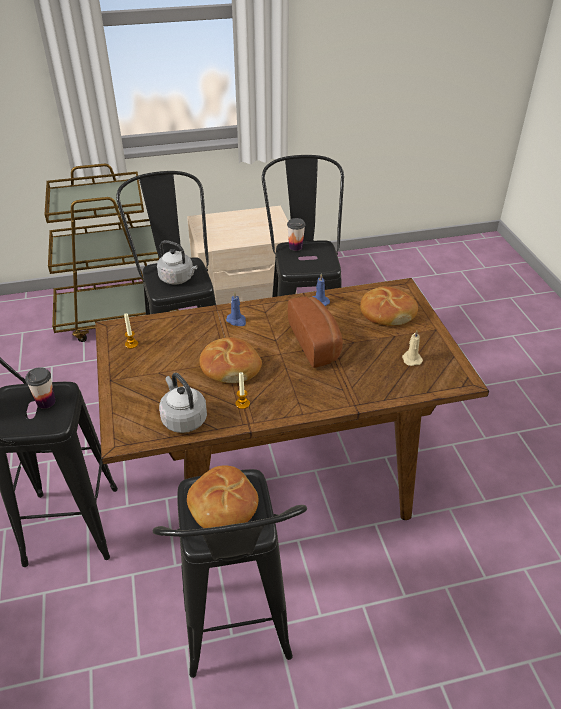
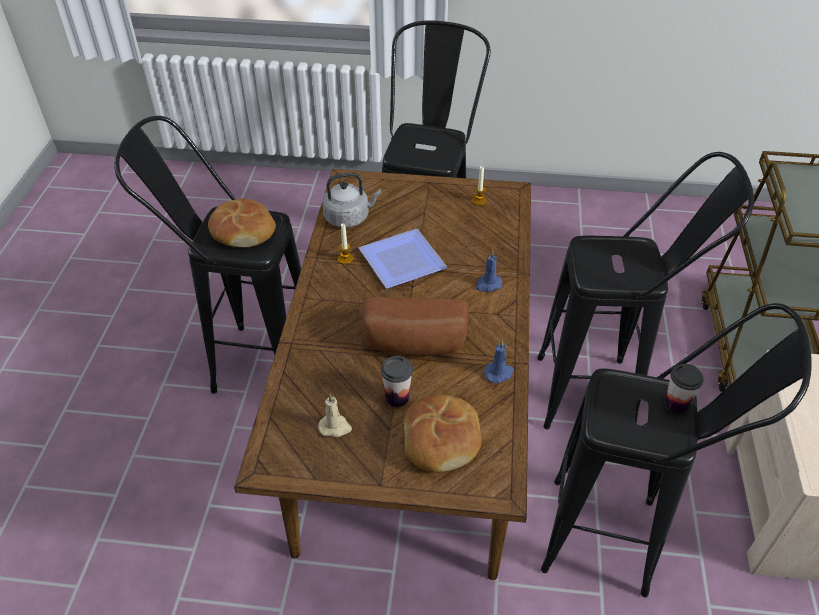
camera: 110 degrees right, 5 degrees up
cup [25,367,55,409] -> cup moved to [381,356,413,407]
grey kettle [157,240,198,284] -> none
bread [199,337,262,383] -> plate [359,229,447,289]

